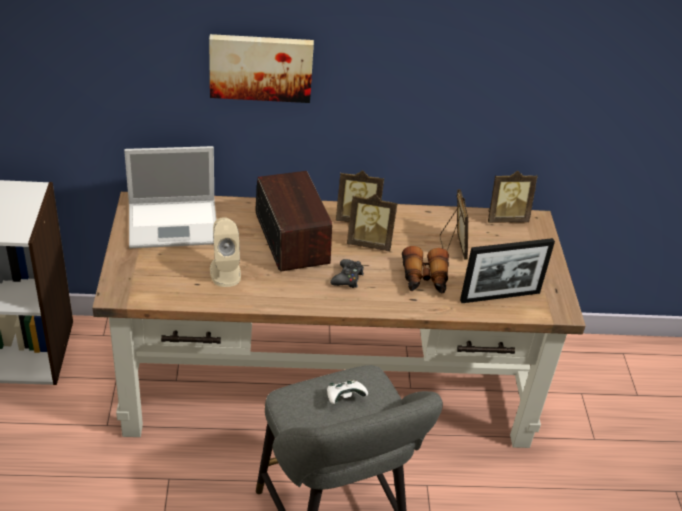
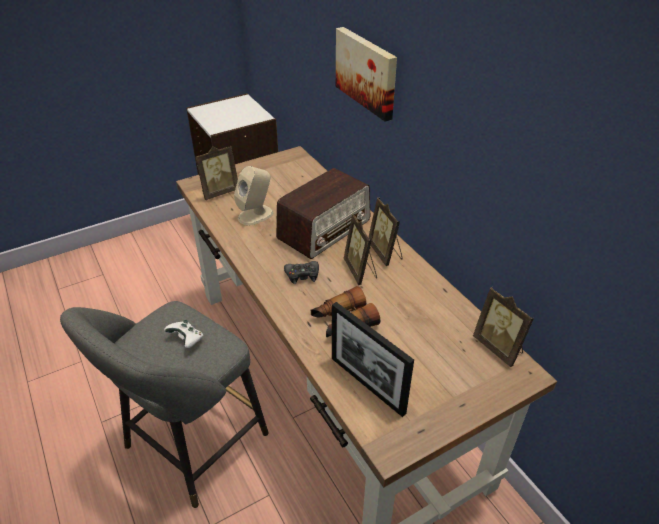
camera: 65 degrees right, 0 degrees up
laptop [124,146,216,248] -> none
picture frame [440,189,468,260] -> picture frame moved to [195,146,238,200]

